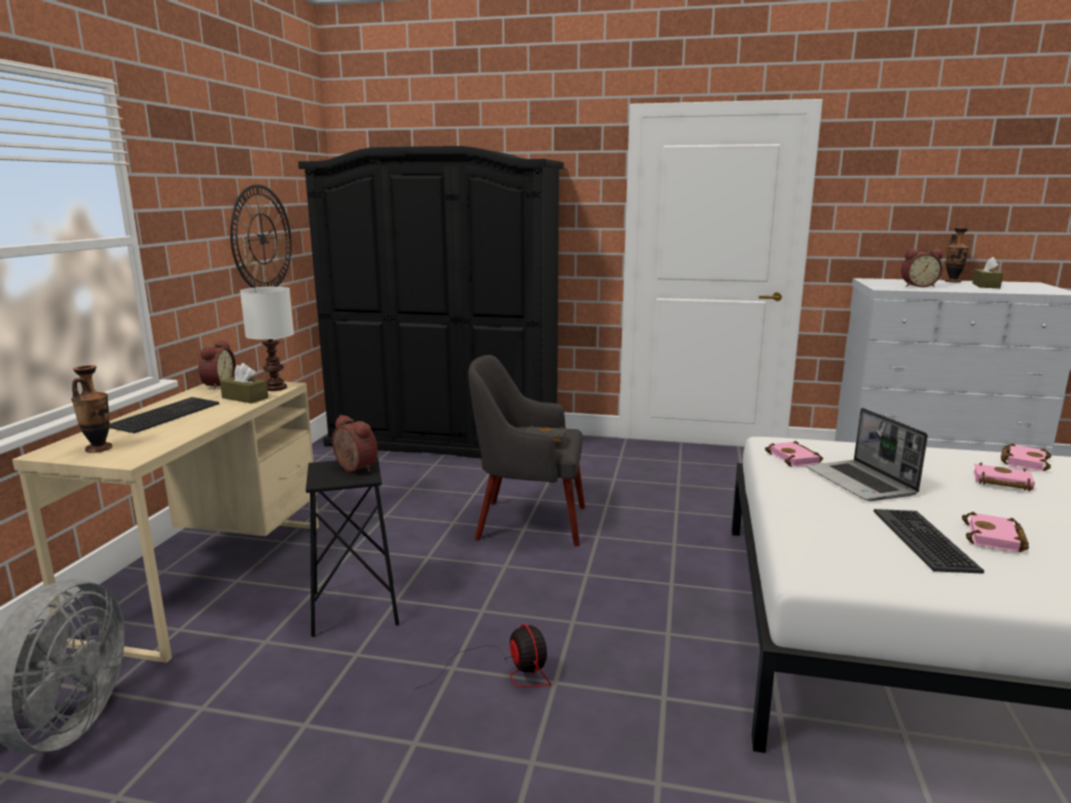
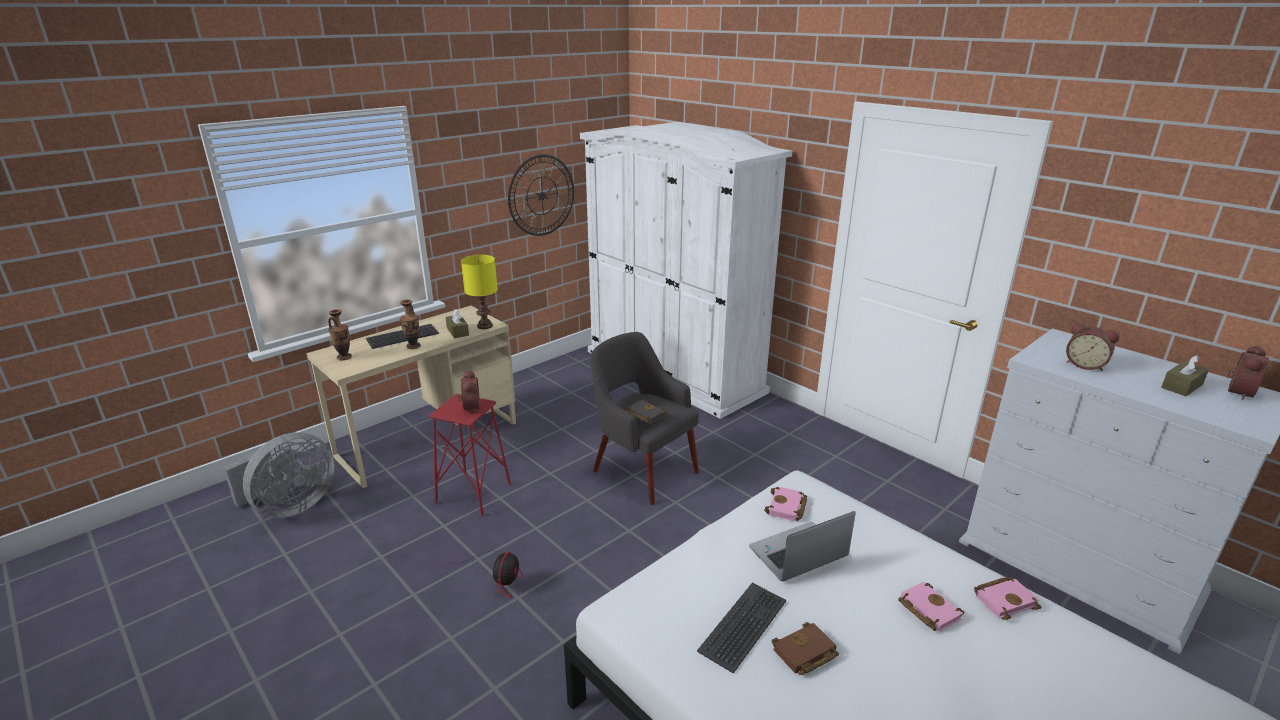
camera: 35 degrees right, 10 degrees up
alarm clock [198,340,236,390] -> alarm clock moved to [1227,345,1269,400]
white table lamp [240,287,294,391] -> yellow table lamp [461,255,498,329]
black wardrobe [298,146,564,458] -> white wardrobe [580,122,792,419]
black stool [306,457,399,637] -> red stool [429,394,511,517]
laptop [807,408,928,501] -> laptop turned 45 degrees clockwise [749,511,856,581]
vase [945,228,969,282] -> vase moved to [400,299,421,349]
pink book [962,512,1029,552] -> brown book [772,622,839,675]

